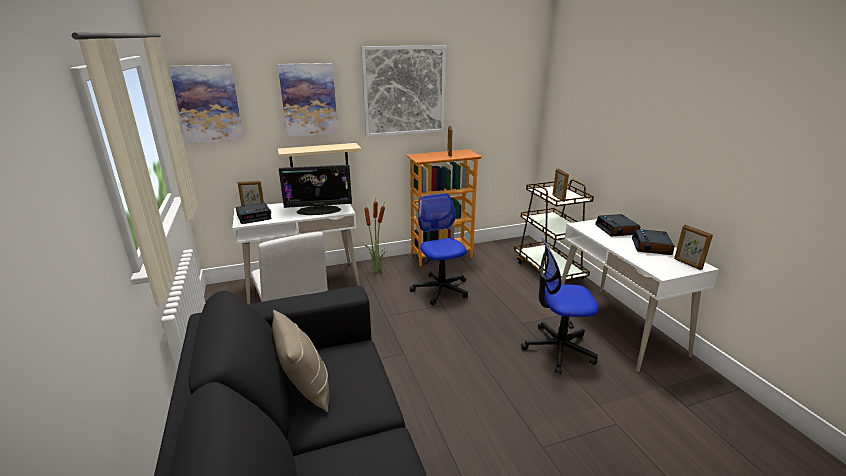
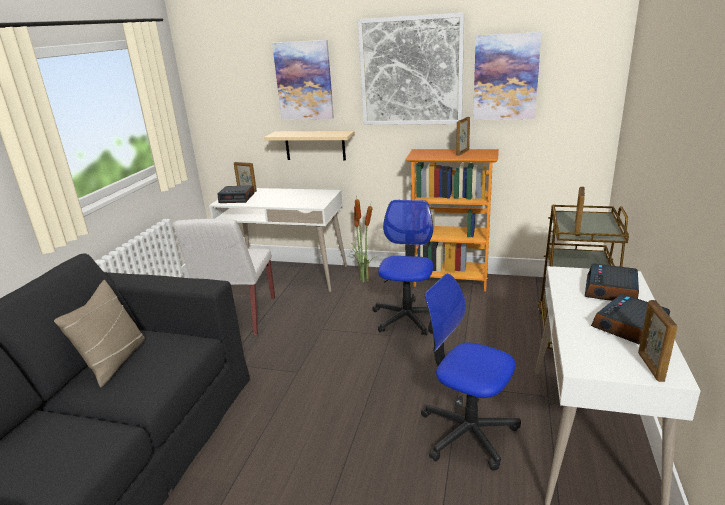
camera: 35 degrees right, 0 degrees up
picture [169,65,244,143] -> picture moved to [473,32,542,120]
monitor [279,165,352,215] -> none

